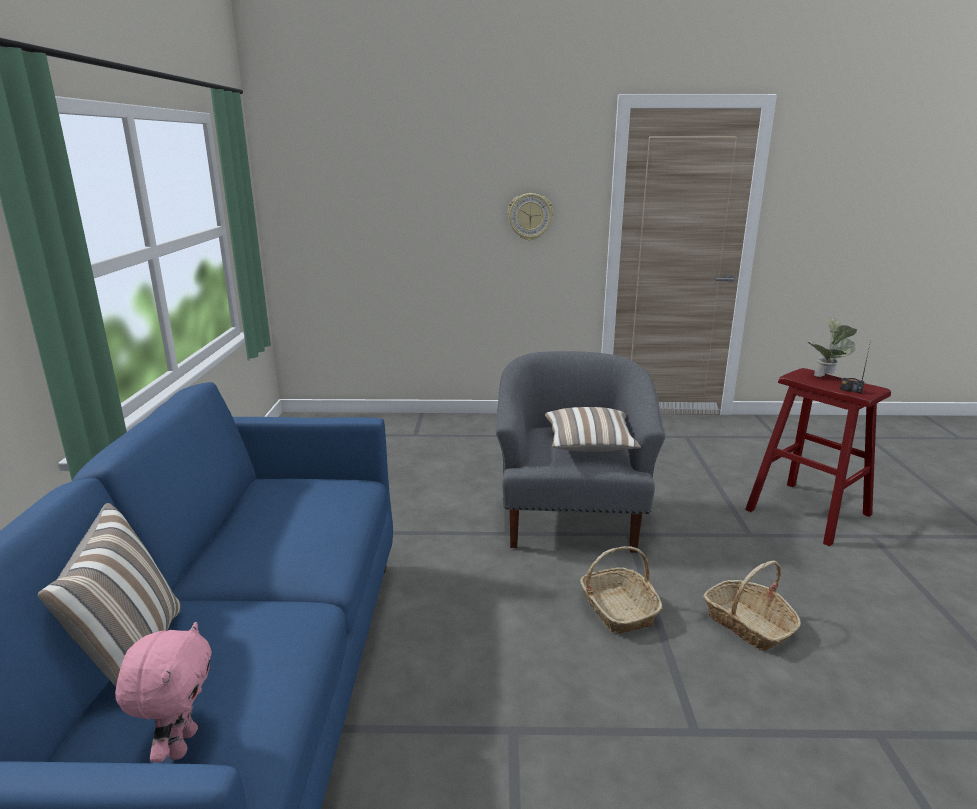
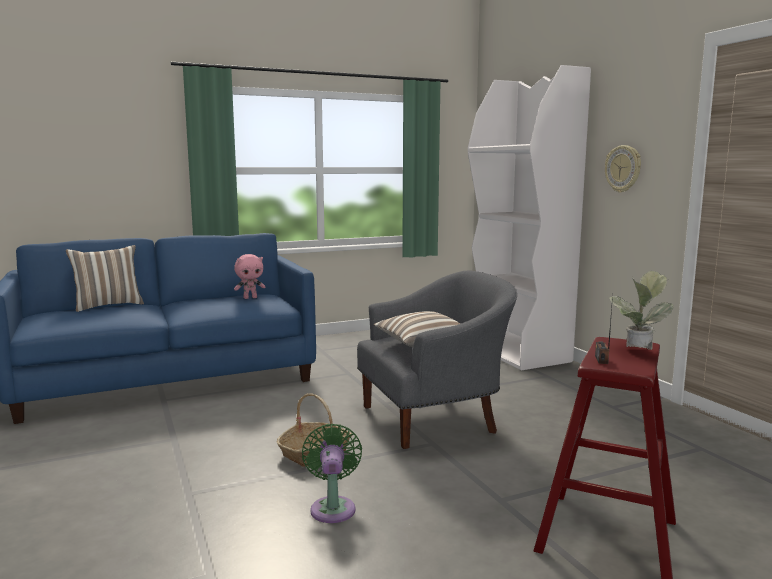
camera: 65 degrees right, 10 degrees down
pink plush toy [115,622,212,762] -> pink plush toy moved to [234,254,265,299]
basket [703,560,801,651] -> green fan [302,424,362,523]
none -> white bookcase [468,65,591,370]

